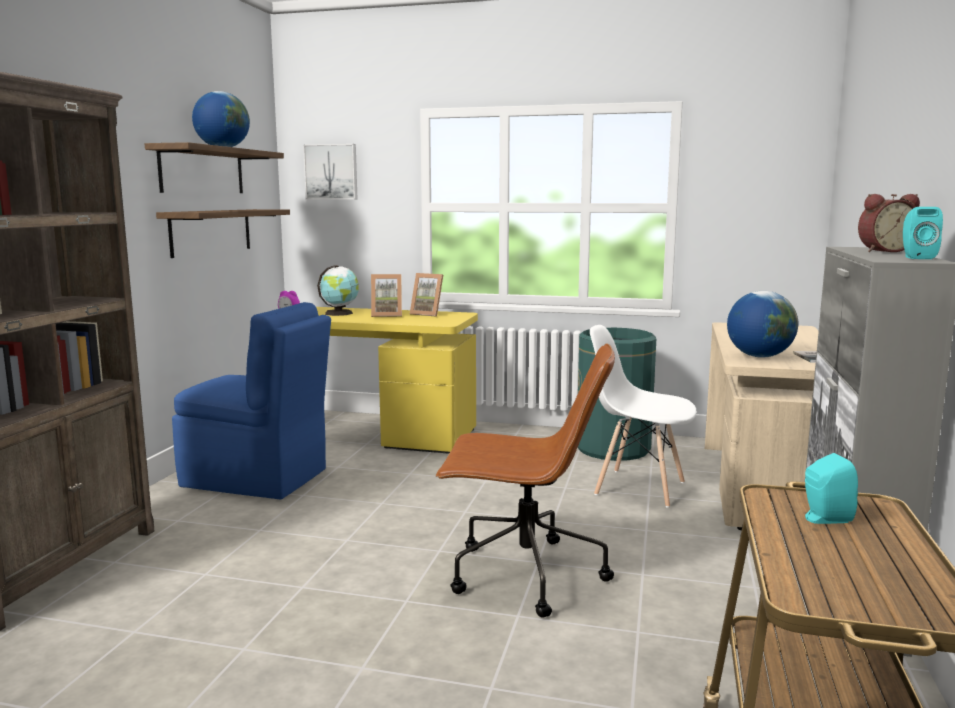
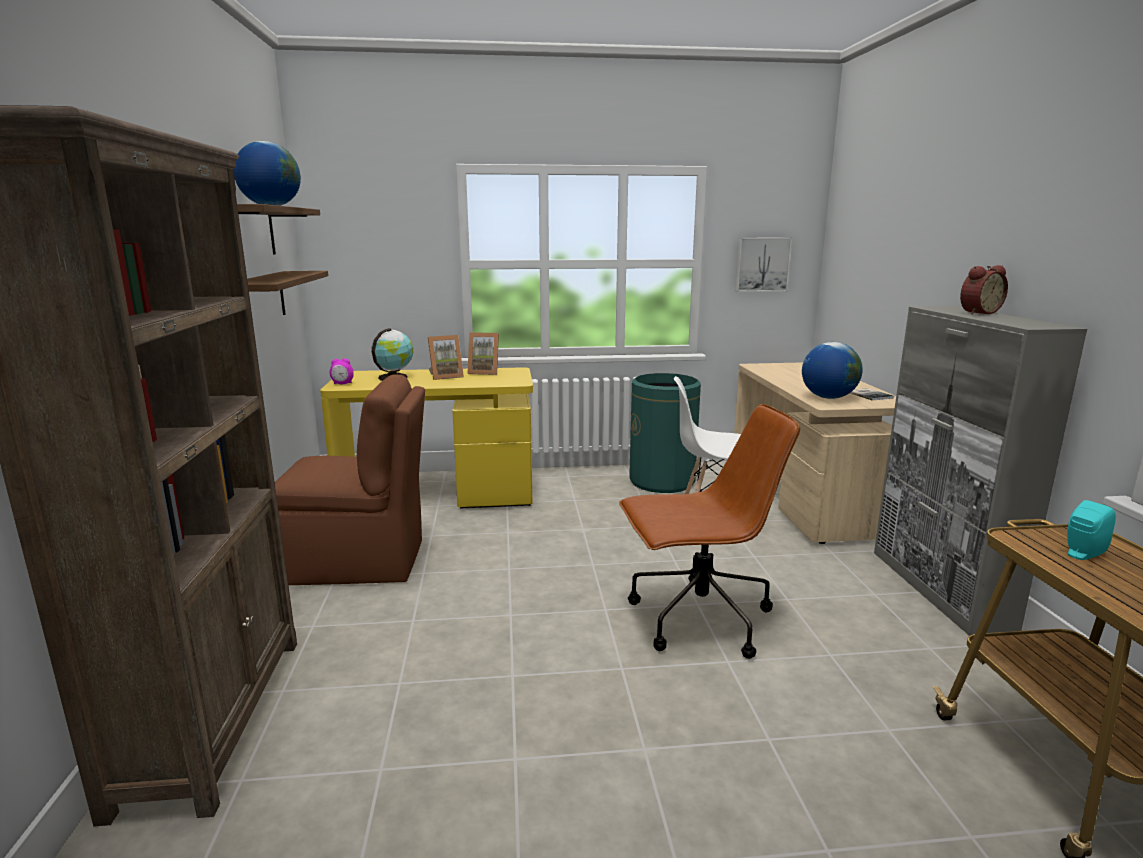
camera: 20 degrees left, 5 degrees up
blue chair [172,302,331,500] -> brown chair [275,374,425,585]
picture [303,144,357,199] -> picture moved to [735,238,792,292]
turquoise speaker [903,207,943,259] -> none

